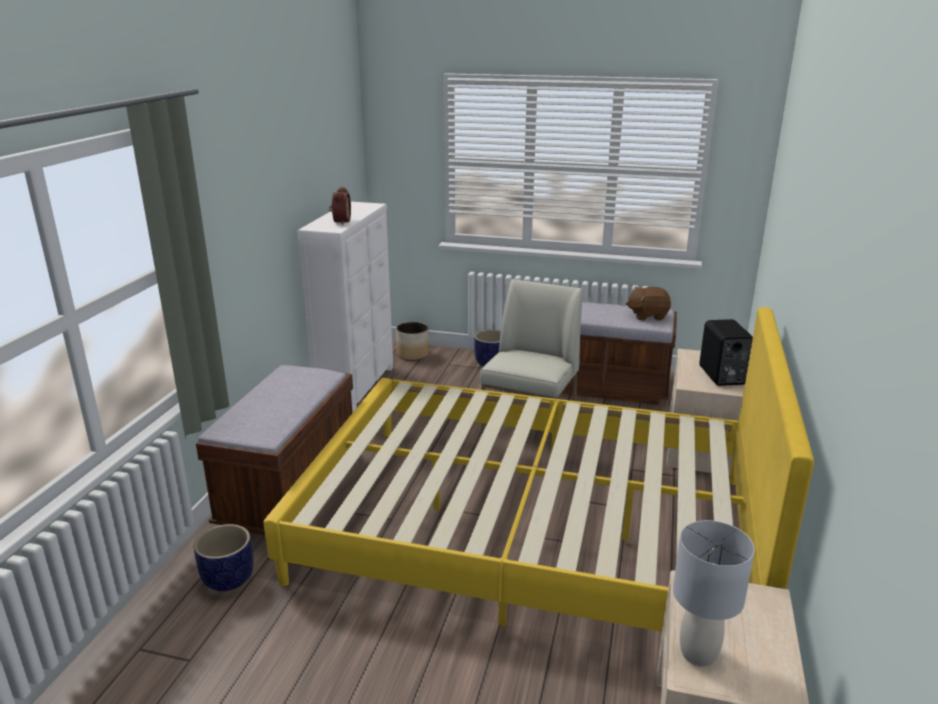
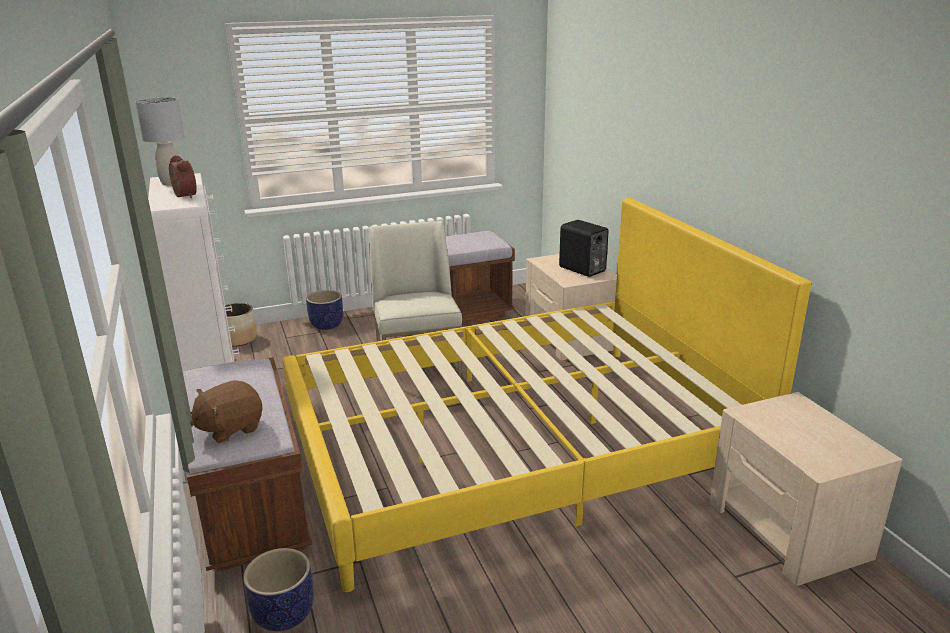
camera: 35 degrees left, 0 degrees up
brown plush toy [626,287,671,320] -> brown plush toy moved to [190,380,263,443]
grey table lamp [673,520,755,666] -> grey table lamp moved to [135,97,185,185]

